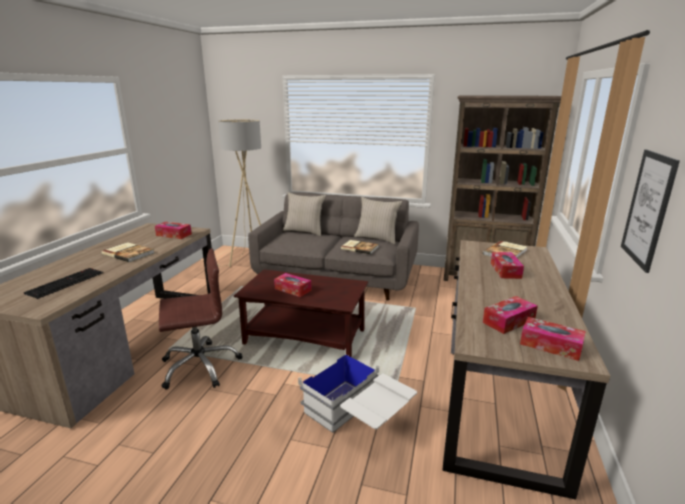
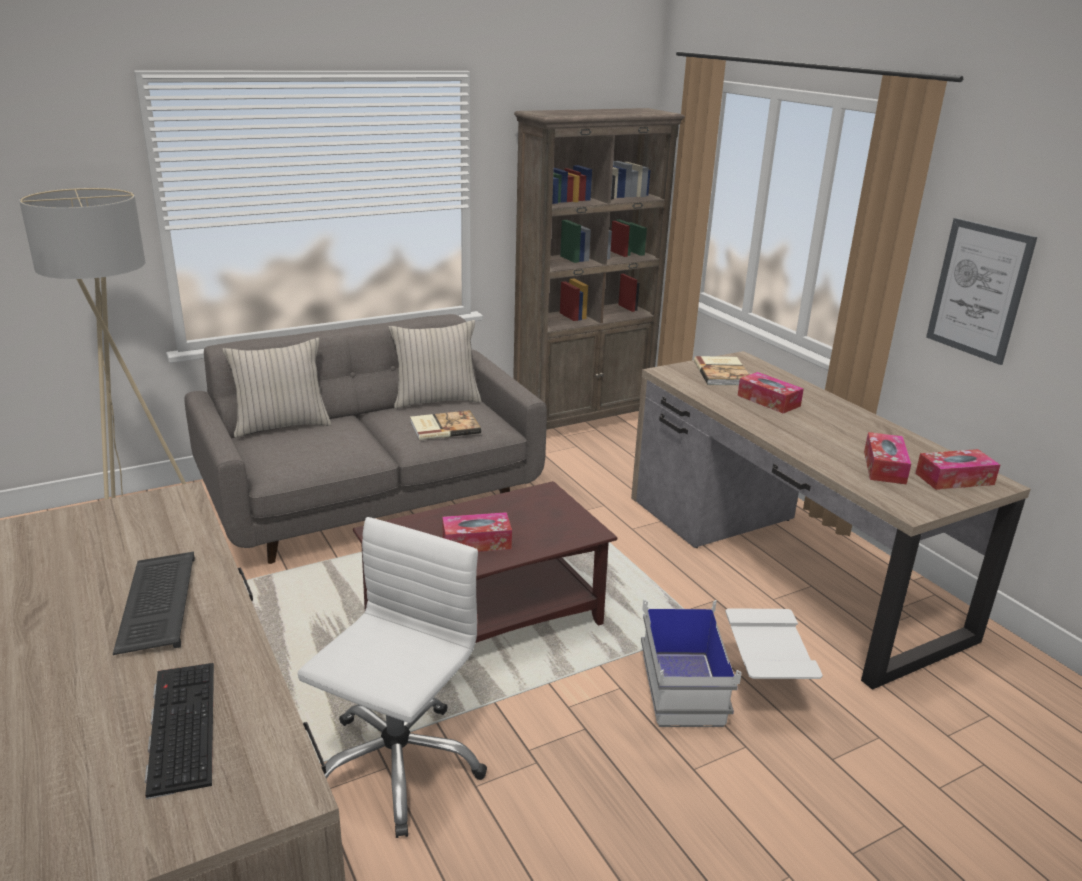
camera: 45 degrees left, 5 degrees up
book [101,242,154,262] -> keyboard [113,552,195,655]
tissue box [155,222,192,239] -> none
brown office chair [159,249,243,389] -> white office chair [298,517,487,838]

